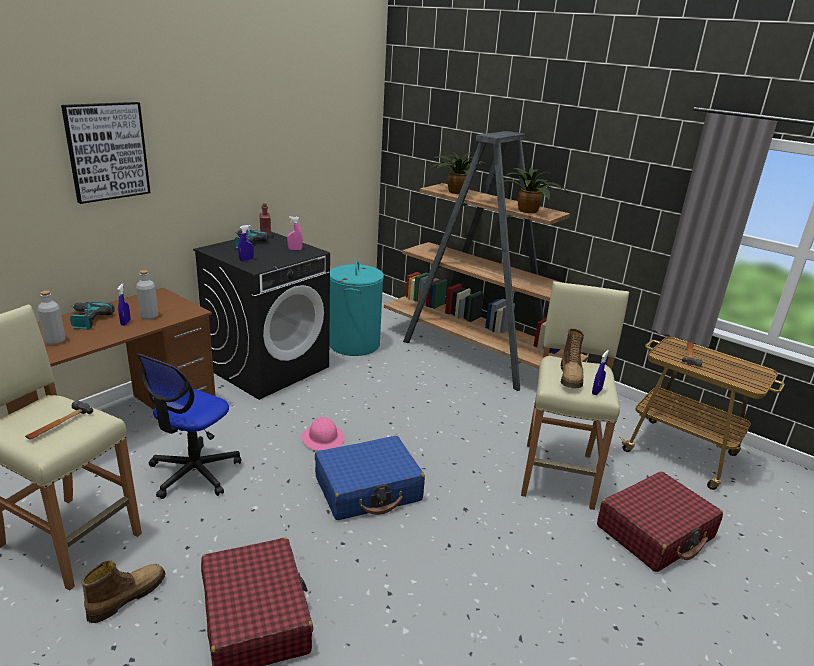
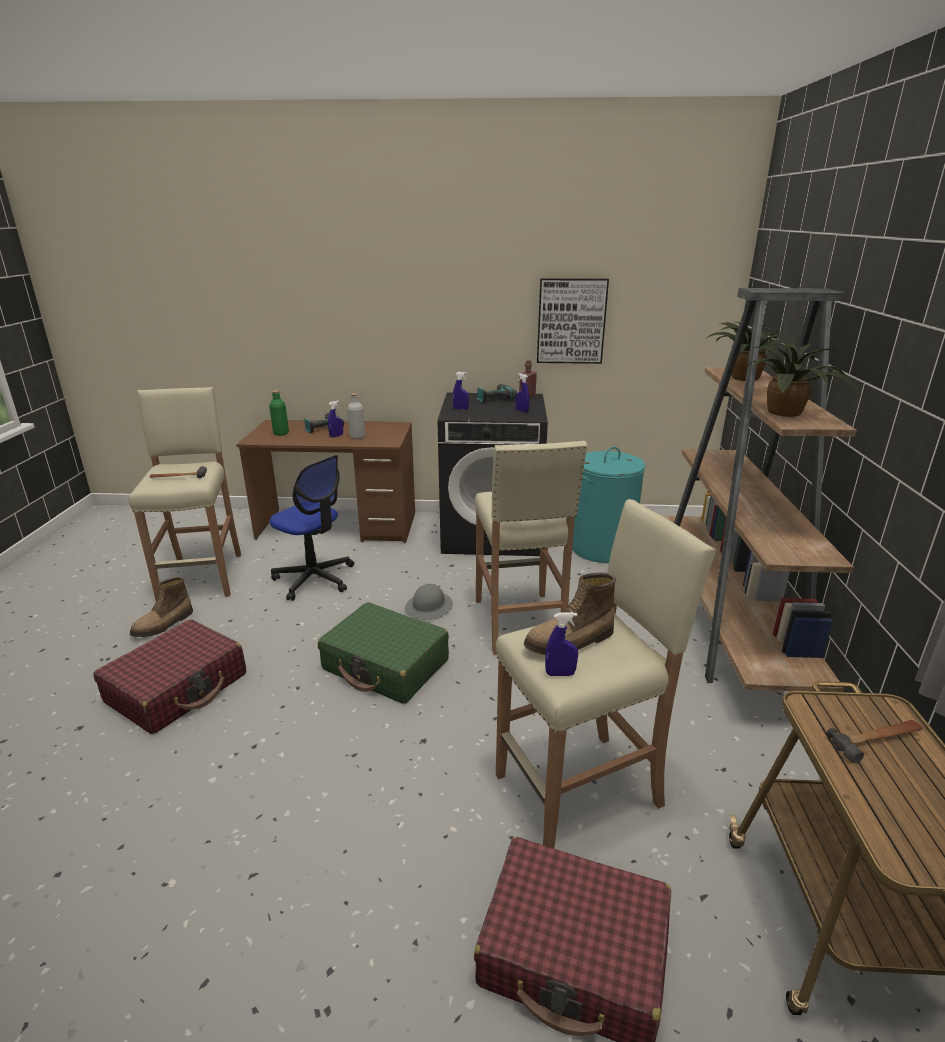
camera: 55 degrees right, 0 degrees up
grey bottle [38,291,65,345] -> green bottle [269,390,289,436]
picture [61,102,150,204] -> picture moved to [537,278,609,364]
boot [81,561,166,623] -> boot turned 120 degrees clockwise [130,577,193,637]
office chair [137,354,241,499] -> office chair turned 135 degrees counterclockwise [270,455,354,601]
pink spray bottle [287,216,303,250] -> blue spray bottle [516,373,530,413]
pink hard hat [302,417,345,451] -> grey hard hat [405,584,453,620]
blue suitcase [315,436,425,520] -> green suitcase [318,602,449,704]
none -> beige stool [475,441,587,655]

